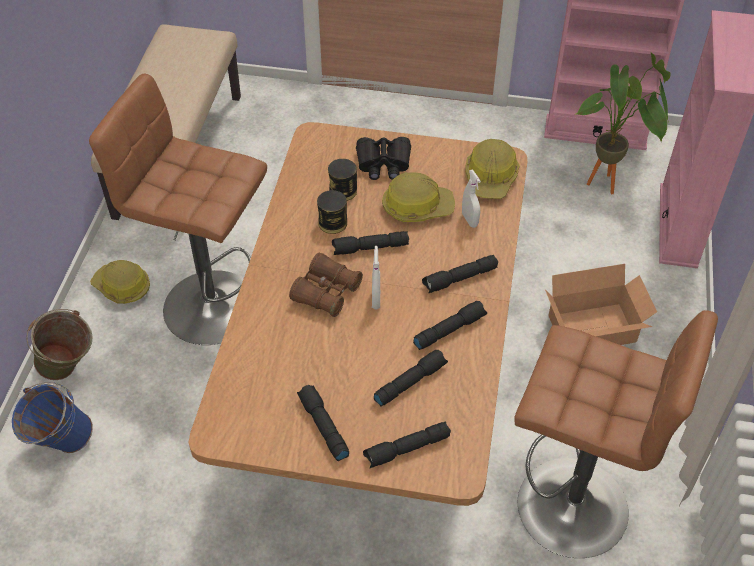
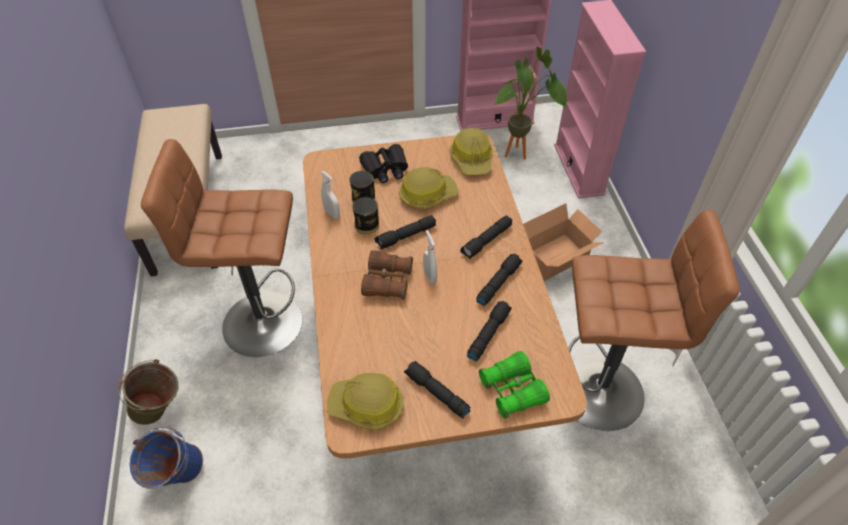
camera: 20 degrees left, 0 degrees up
hard hat [90,260,150,304] -> hard hat moved to [327,373,404,430]
black flashlight [363,422,451,468] -> green binoculars [479,351,550,419]
white spray bottle [462,170,481,228] -> white spray bottle moved to [321,171,340,219]

